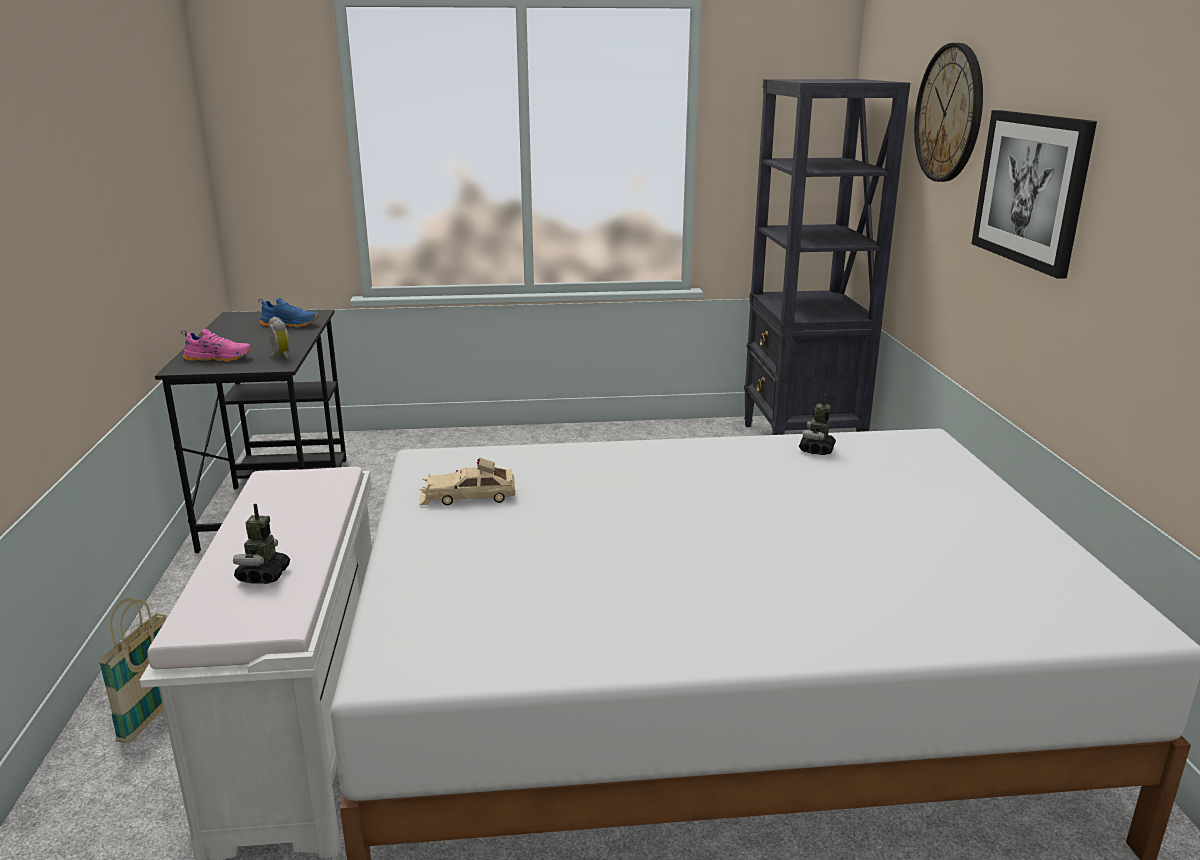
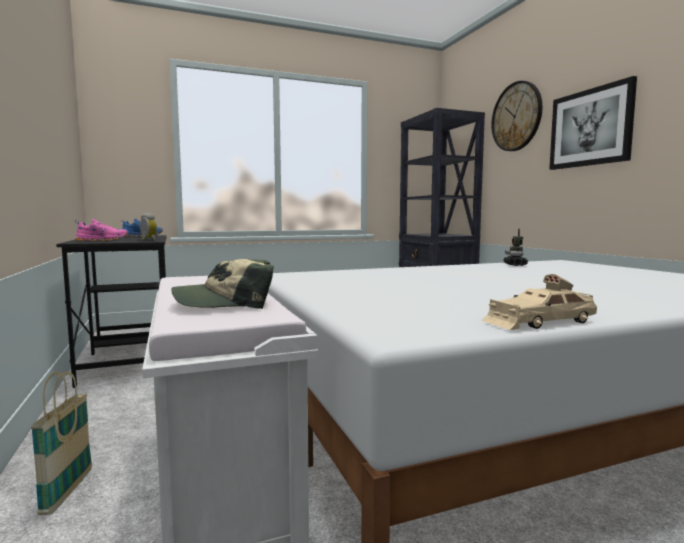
camera: 15 degrees left, 15 degrees down
toy robot [233,504,290,584] -> cap [171,259,274,309]
beige toy car [419,457,515,505] -> beige toy car moved to [482,274,597,330]

